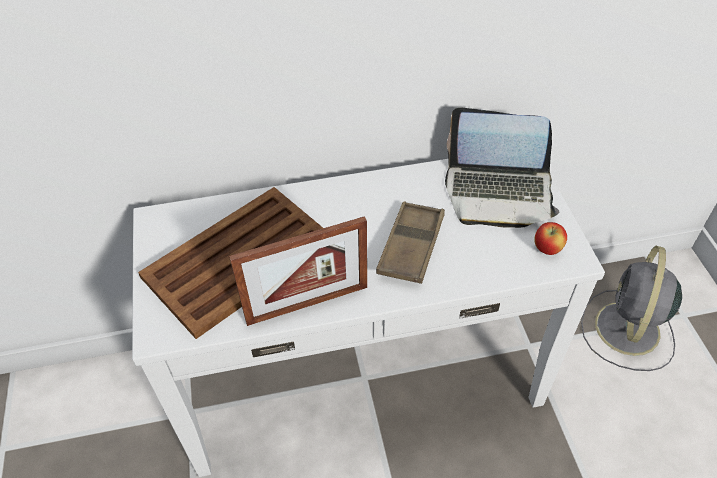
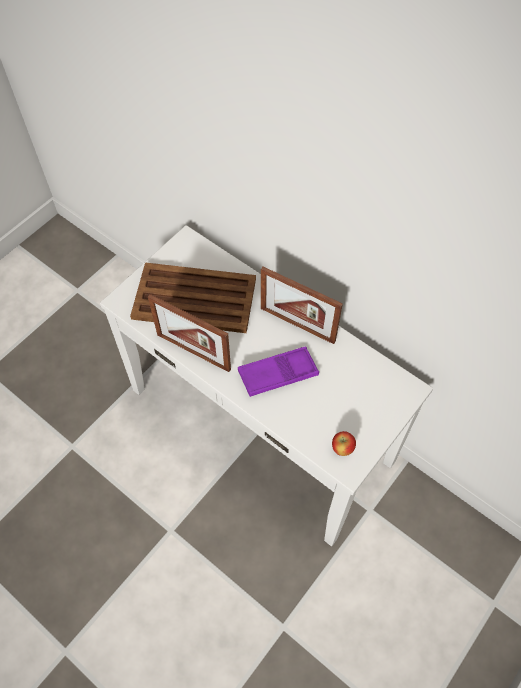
camera: 50 degrees right, 10 degrees up
brown tray [376,201,445,284] -> purple tray [238,346,319,397]
laptop [445,108,559,228] -> none
grey fan [581,246,682,371] -> none
none -> picture frame [261,267,343,344]

